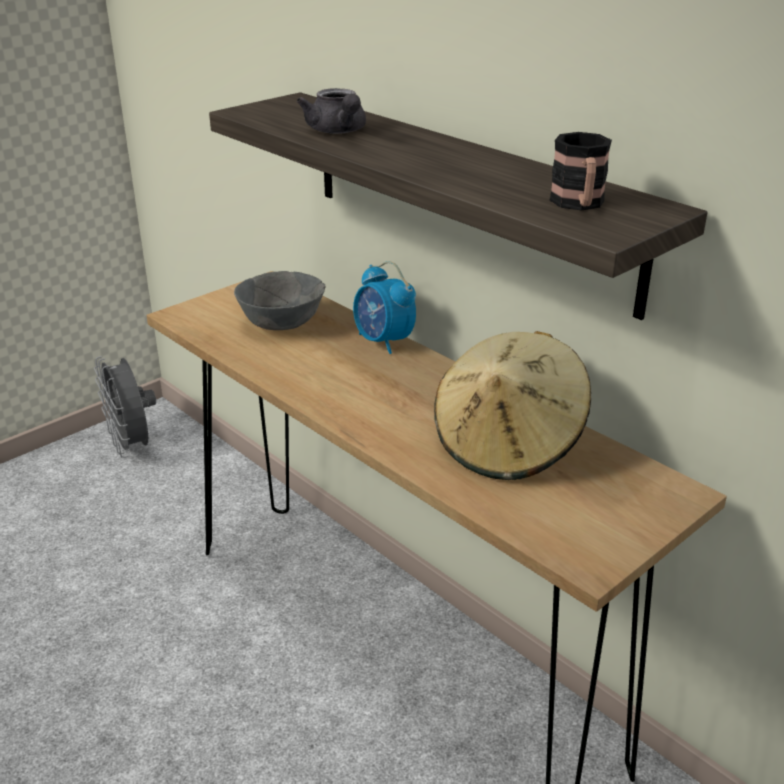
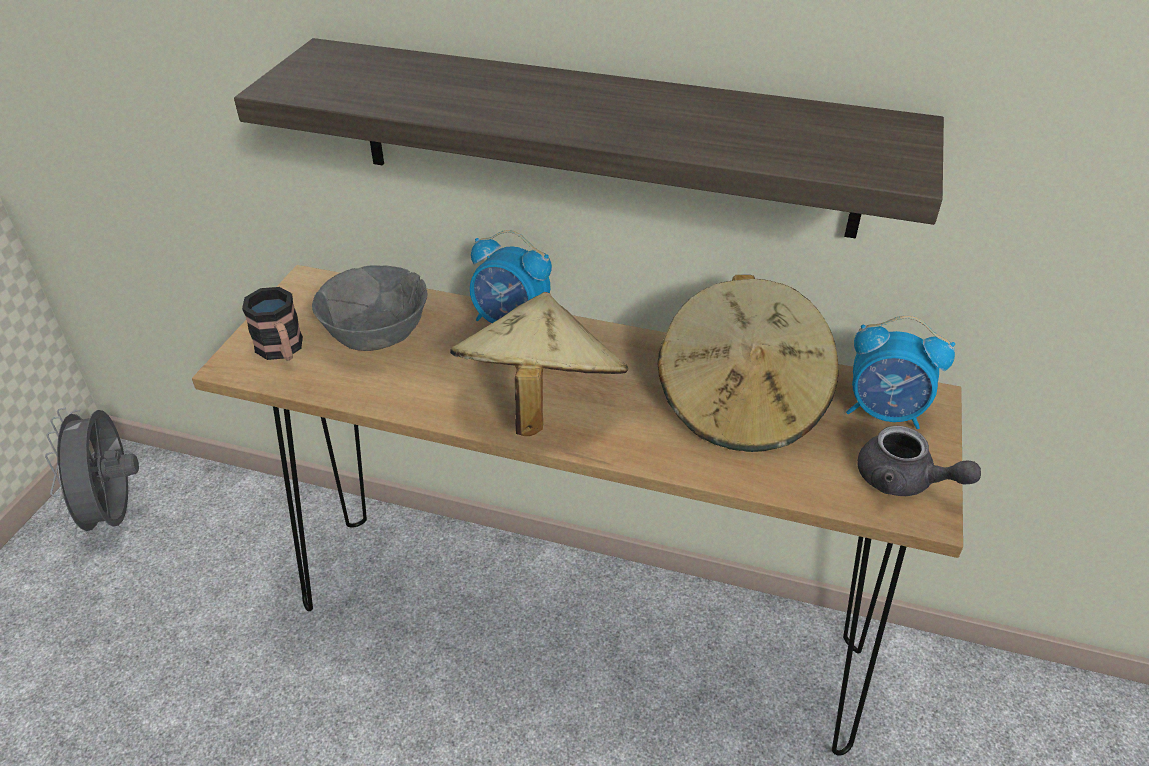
camera: 30 degrees left, 10 degrees up
grey fan [94,356,156,458] -> grey fan turned 45 degrees clockwise [45,407,139,539]
grey teapot [297,88,366,134] -> grey teapot moved to [857,426,981,496]
mug [549,132,612,211] -> mug moved to [242,287,303,360]
none -> beige hat [450,292,628,436]
none -> alarm clock [846,316,955,429]

